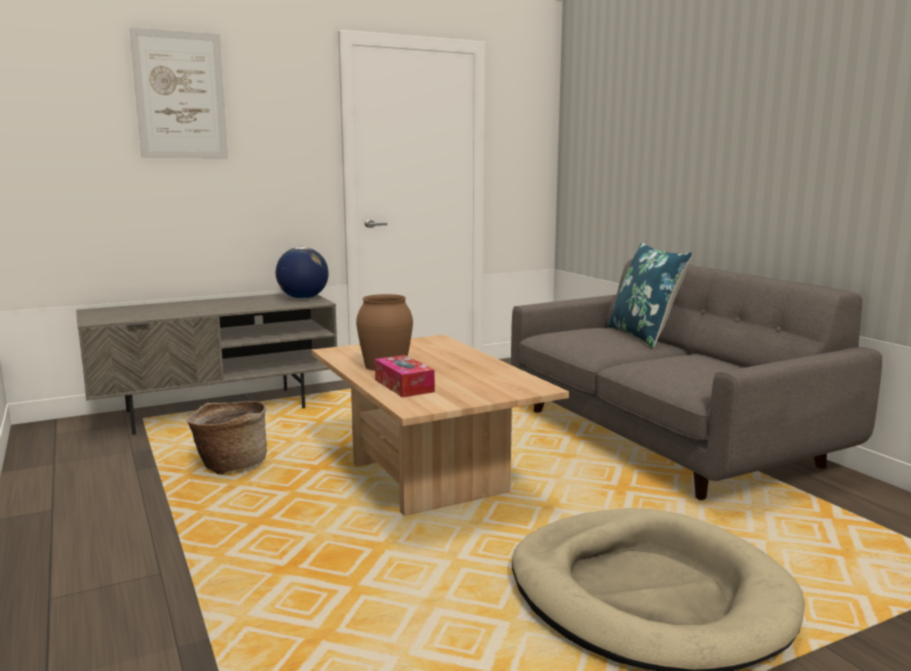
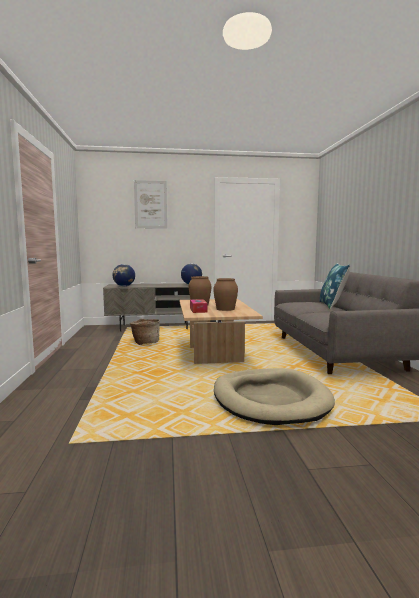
camera: 20 degrees right, 5 degrees down
none -> globe [112,264,135,286]
none -> brown vase [213,278,238,311]

